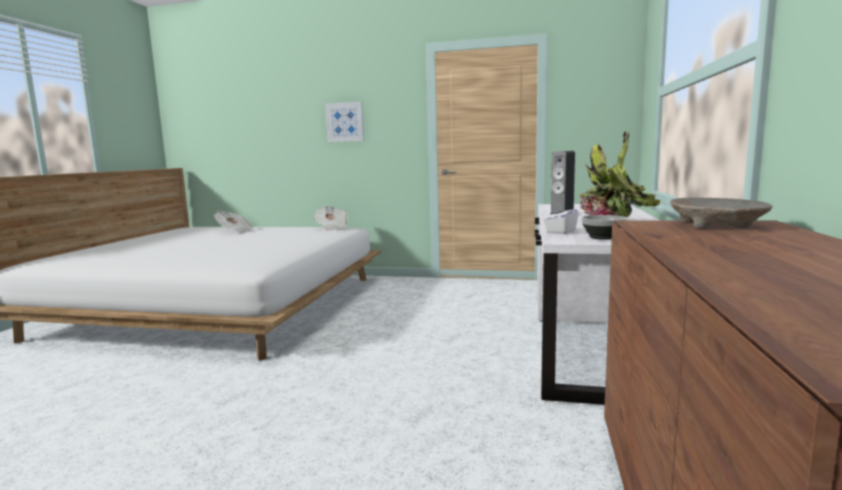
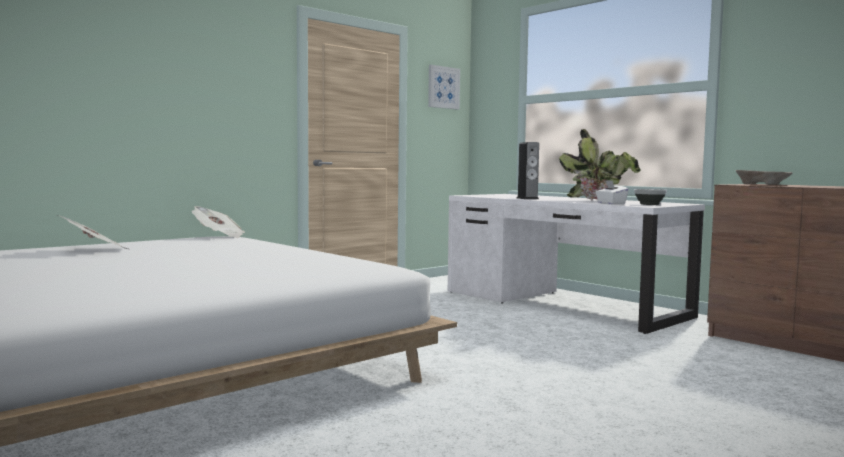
camera: 55 degrees left, 5 degrees down
picture [325,102,364,142] -> picture moved to [428,65,460,110]

